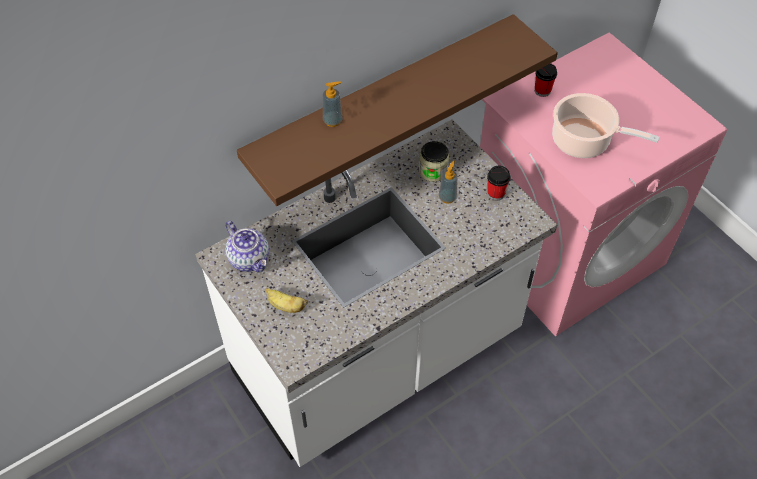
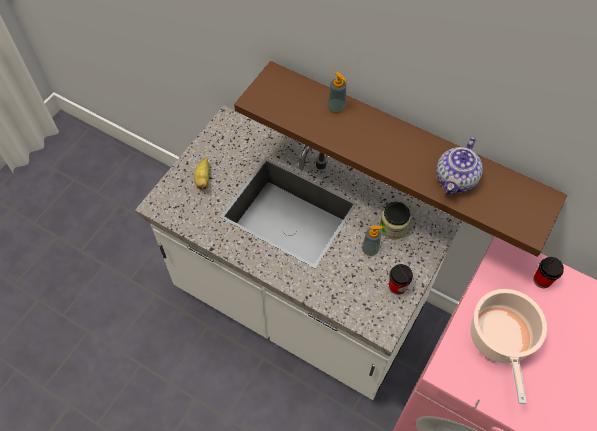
camera: 65 degrees right, 5 degrees up
teapot [225,221,269,272] -> teapot moved to [436,137,483,195]

